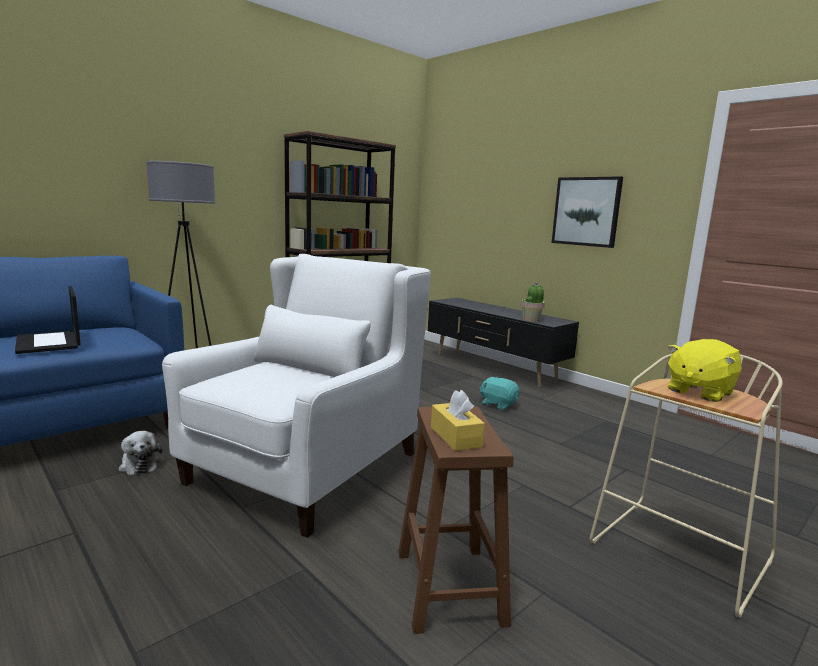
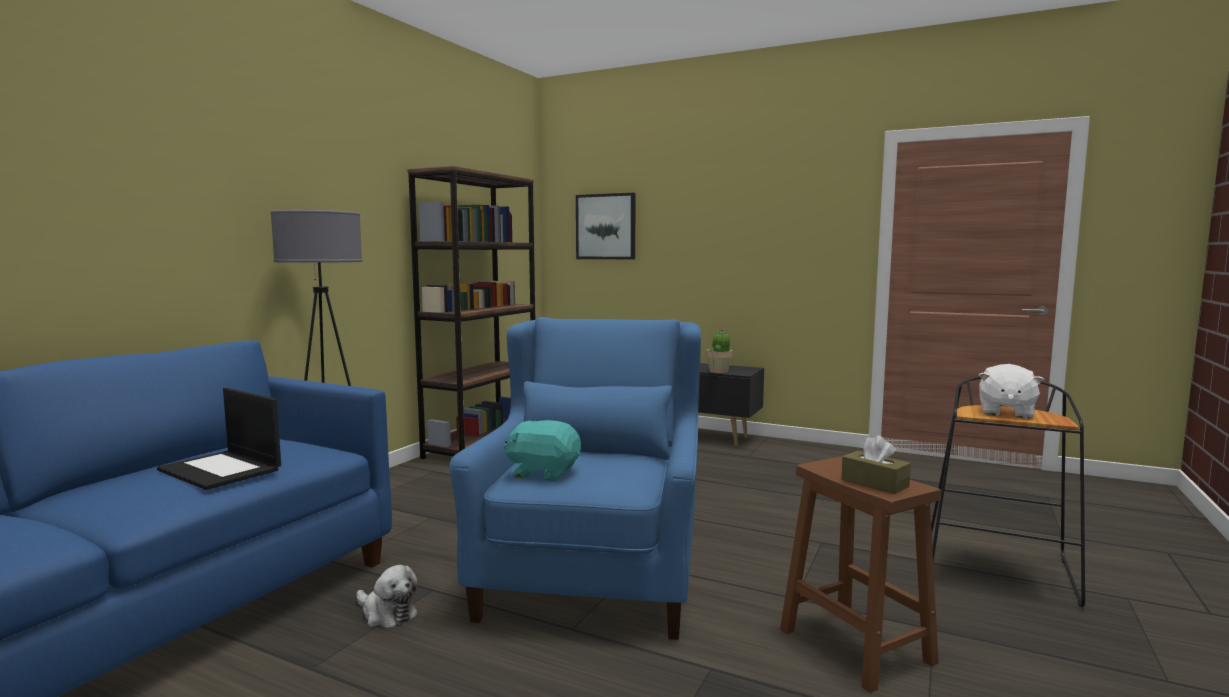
camera: 20 degrees left, 5 degrees down
white armchair [162,254,431,538] -> blue armchair [450,317,701,640]
yellow tissue box [431,390,485,451] -> brown tissue box [841,435,911,494]
turquoise plush toy [480,377,520,410] -> turquoise plush toy moved to [504,420,581,481]
picture [552,176,623,248] -> picture moved to [576,193,636,259]
beige stool [589,354,783,617] -> black stool [931,376,1085,607]
yellow plush toy [668,339,742,402] -> white plush toy [978,364,1044,419]

